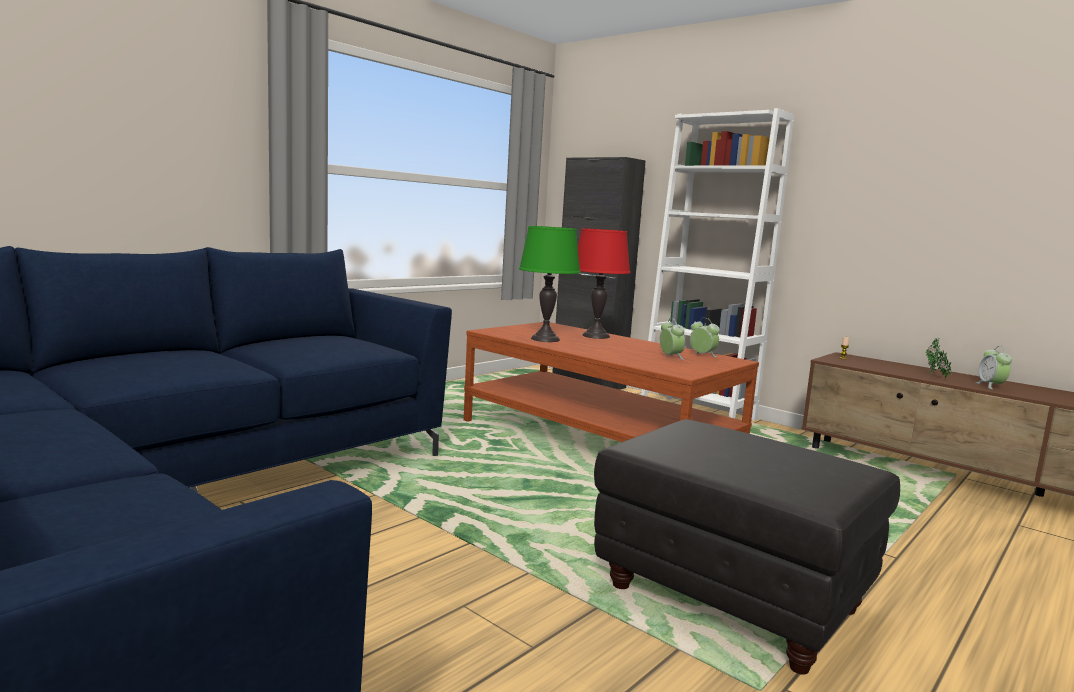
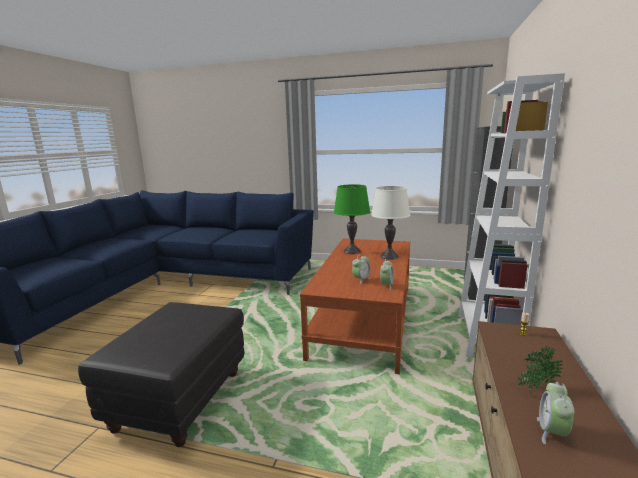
camera: 65 degrees right, 5 degrees up
red table lamp [578,228,631,339] -> white table lamp [371,186,411,260]
alarm clock [975,346,1012,389] -> alarm clock turned 45 degrees counterclockwise [537,382,574,444]

